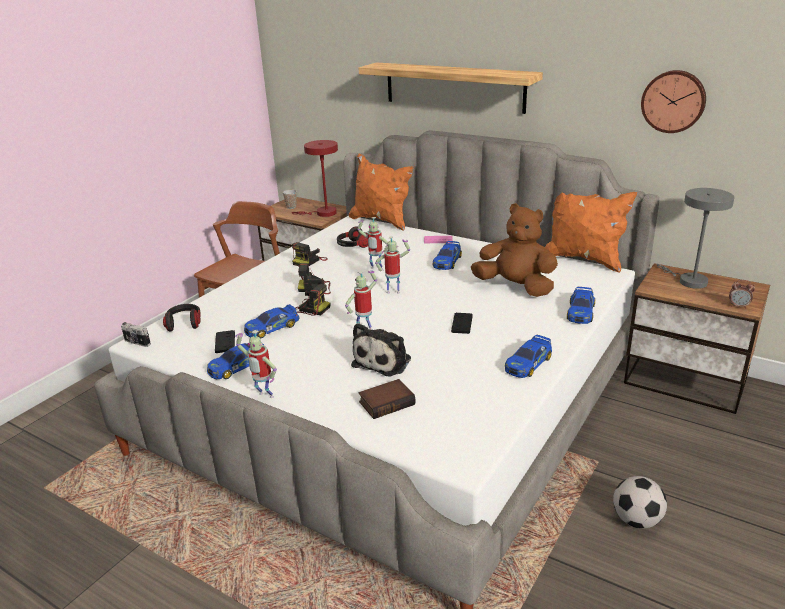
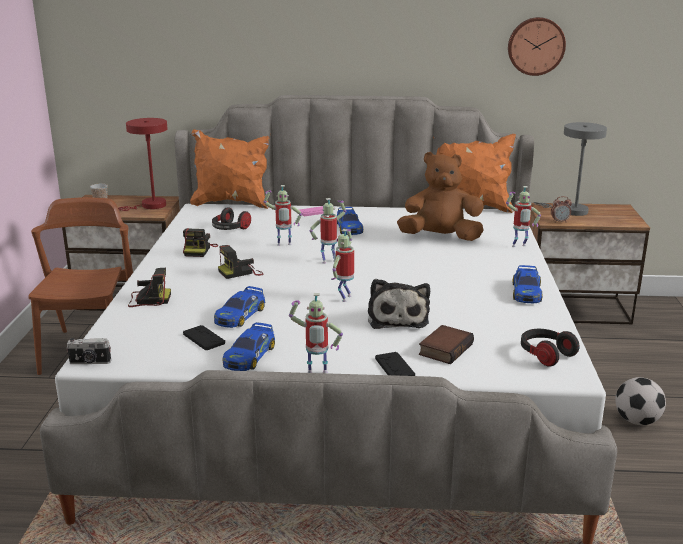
camera: 30 degrees left, 5 degrees down
headphones [163,304,201,332] -> headphones moved to [521,329,580,367]
camera [296,284,330,316] -> camera moved to [128,268,171,307]
shelf [359,62,543,114] -> none
black game controller [451,313,473,334] -> black game controller moved to [375,352,415,376]
toy car [567,287,595,324] -> toy robot [506,186,541,247]
alarm clock [729,280,755,309] -> alarm clock moved to [551,196,572,223]

